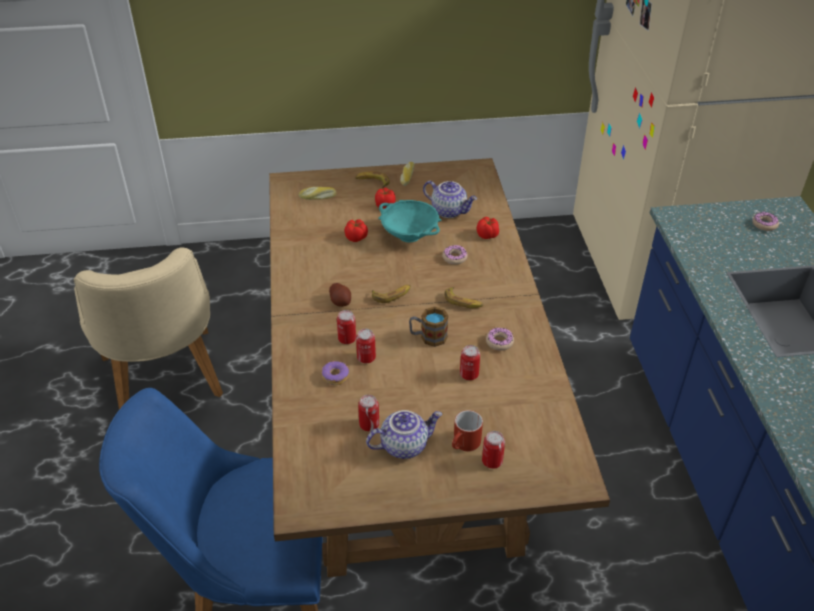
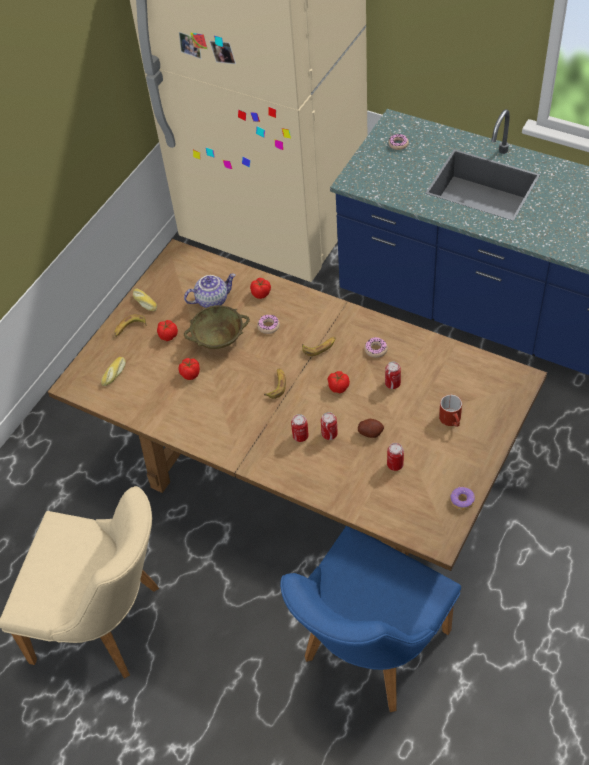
camera: 50 degrees left, 10 degrees up
donut [321,361,349,385] -> donut moved to [450,487,475,510]
potato [329,283,351,307] -> potato moved to [358,419,384,438]
teapot [366,410,442,459] -> none
turquoise bowl [378,200,442,243] -> beige bowl [184,305,250,349]
mug [409,307,448,347] -> tomato [327,371,350,393]
can [482,431,505,469] -> none

